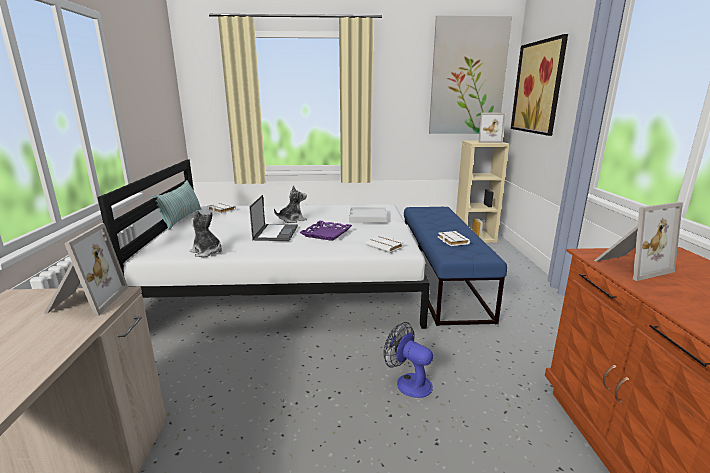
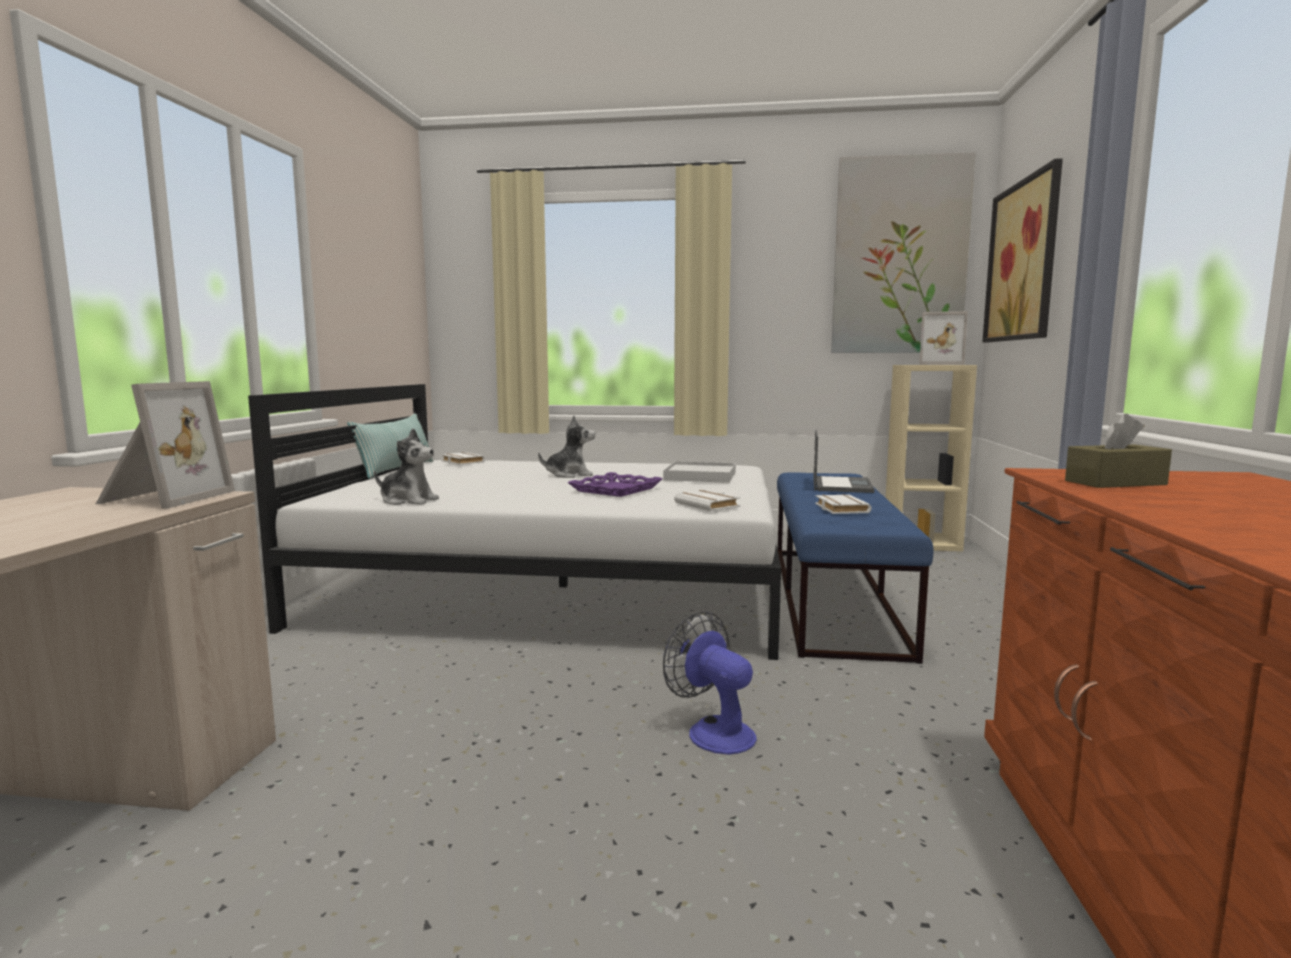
camera: 10 degrees right, 10 degrees down
plush toy [190,210,222,257] -> plush toy turned 150 degrees clockwise [374,428,439,505]
laptop [249,195,298,241] -> laptop moved to [813,430,875,493]
picture frame [594,202,683,281] -> brown tissue box [1065,414,1172,488]

